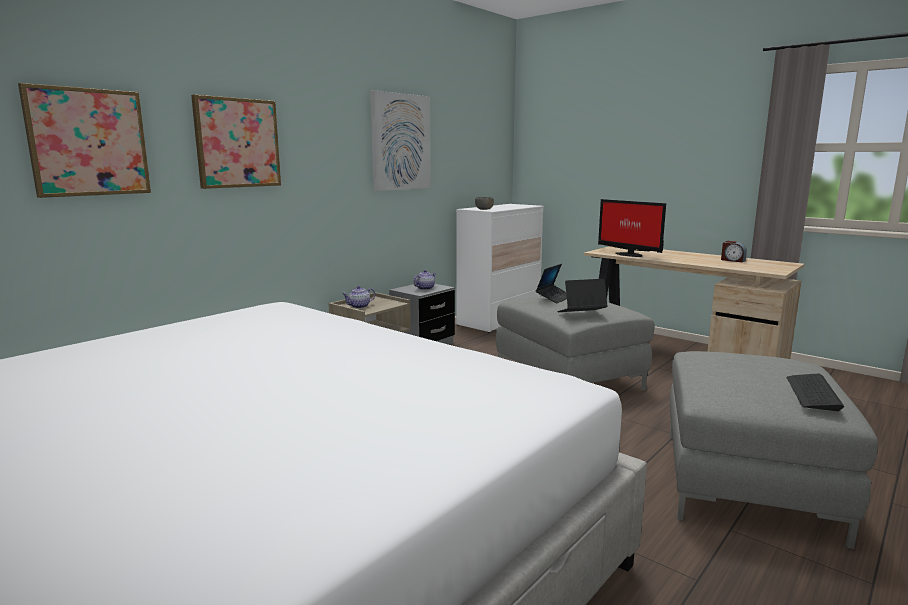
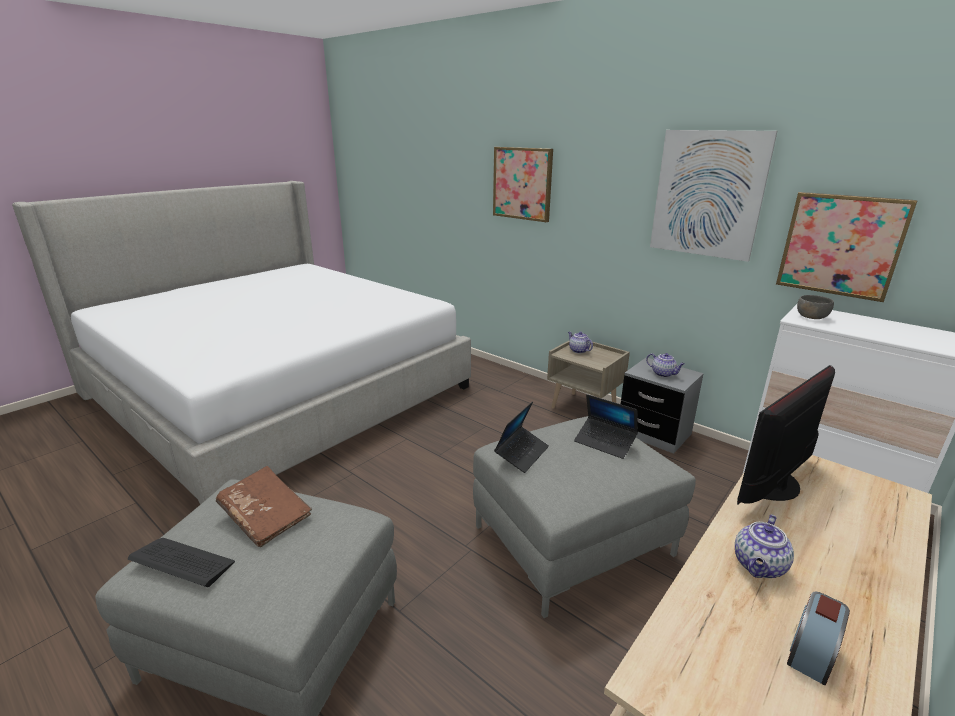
camera: 90 degrees right, 10 degrees up
picture [18,83,151,198] -> picture moved to [776,192,918,302]
laptop [558,279,608,312] -> laptop turned 45 degrees clockwise [494,401,549,473]
none -> brown book [216,466,312,547]
none -> teapot [735,515,794,578]

